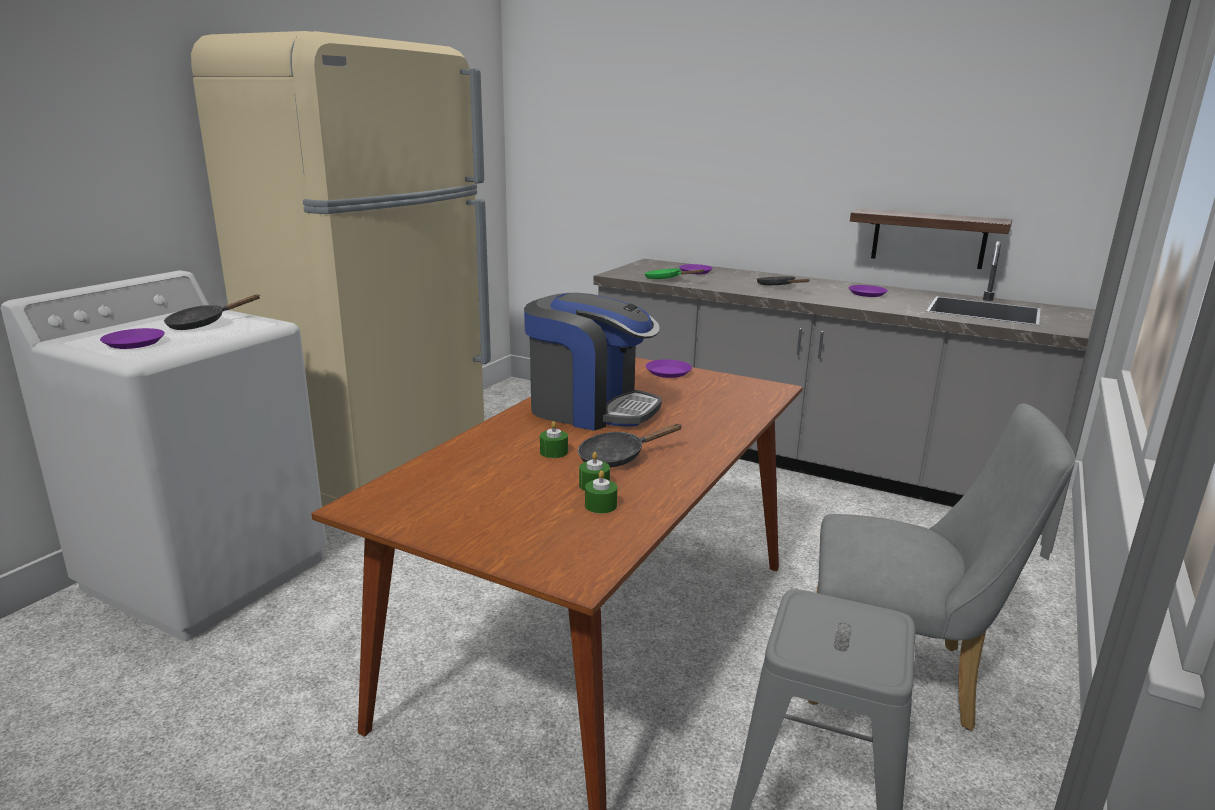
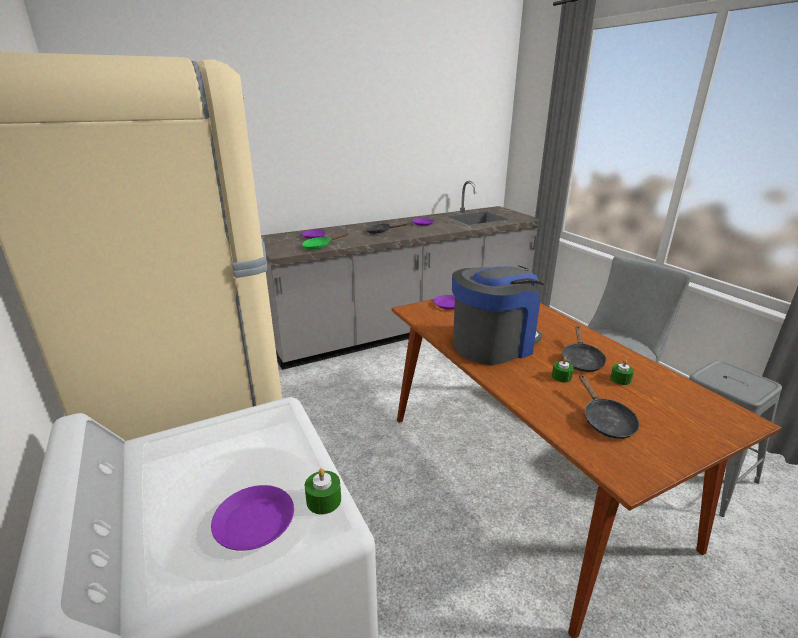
camera: 55 degrees left, 5 degrees up
black frying pan [164,294,260,330] -> black frying pan moved to [579,374,639,439]
green candle [585,471,617,514] -> green candle moved to [305,468,341,514]
shelf [850,208,1012,269] -> none

